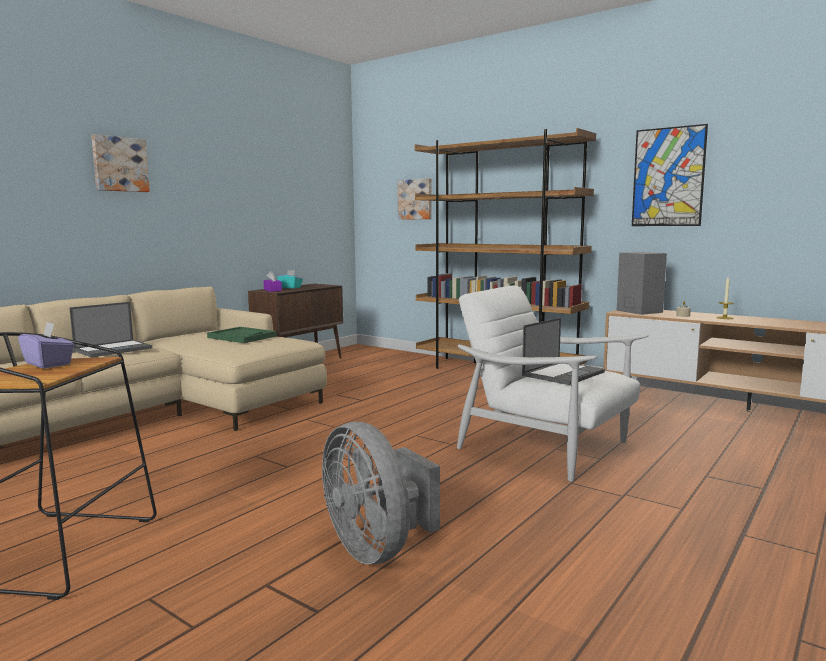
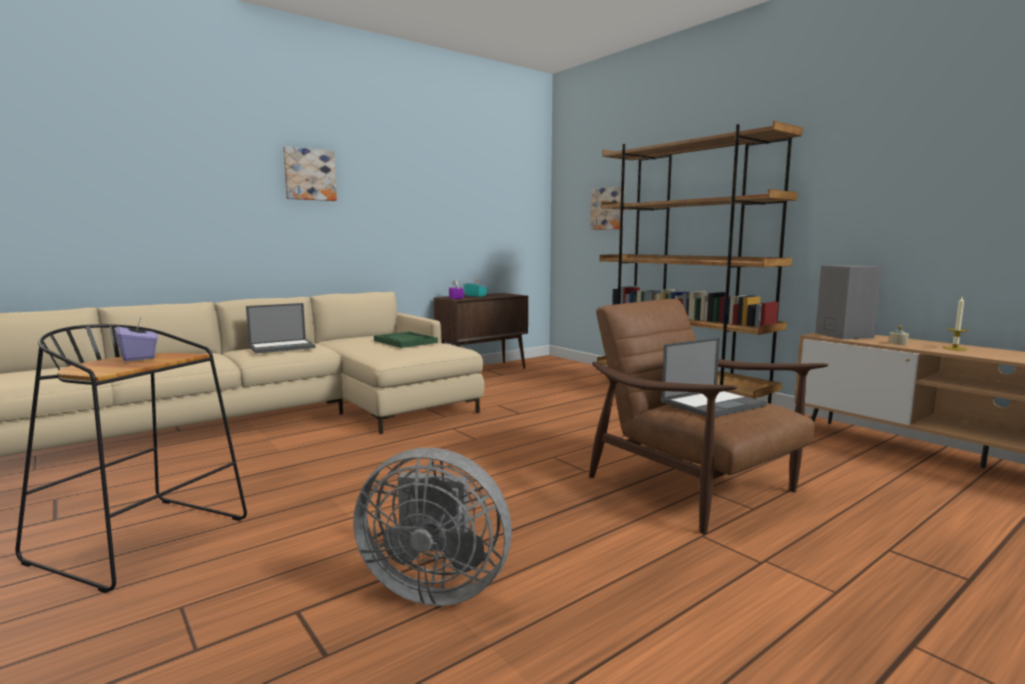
camera: 15 degrees right, 0 degrees up
grey fan [322,422,440,564] -> grey fan turned 60 degrees counterclockwise [353,448,512,606]
white armchair [457,286,649,482] -> brown armchair [589,299,828,534]
picture [632,124,708,226] -> none

